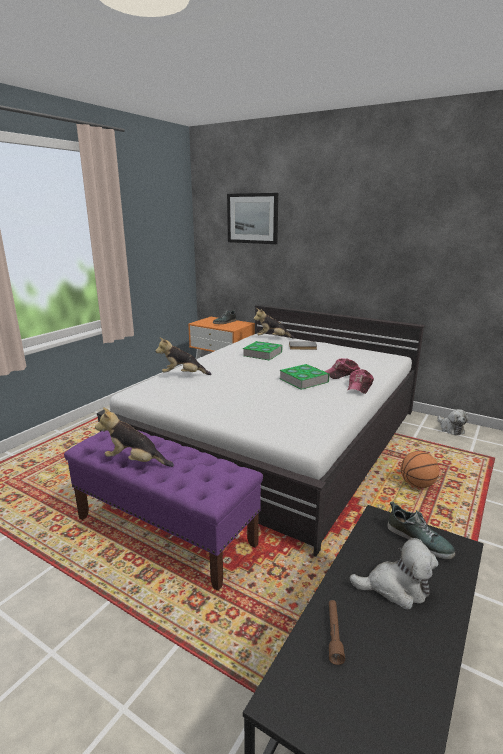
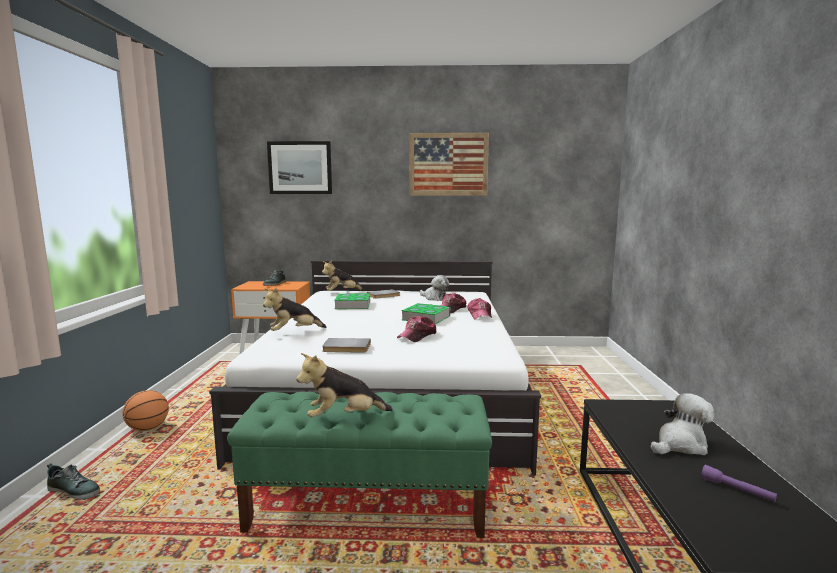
camera: 30 degrees left, 10 degrees down
purple bench [64,430,263,591] -> green bench [227,392,492,538]
brown flashlight [329,600,345,665] -> none
shoe [387,501,455,559] -> shoe moved to [47,463,100,500]
basketball [401,451,439,488] -> basketball moved to [123,390,169,431]
plush toy [438,409,468,435] -> plush toy moved to [420,275,449,301]
none -> grey book [322,338,371,353]
none -> cap [397,316,436,342]
none -> picture [409,133,489,196]
none -> purple flashlight [701,465,777,502]

